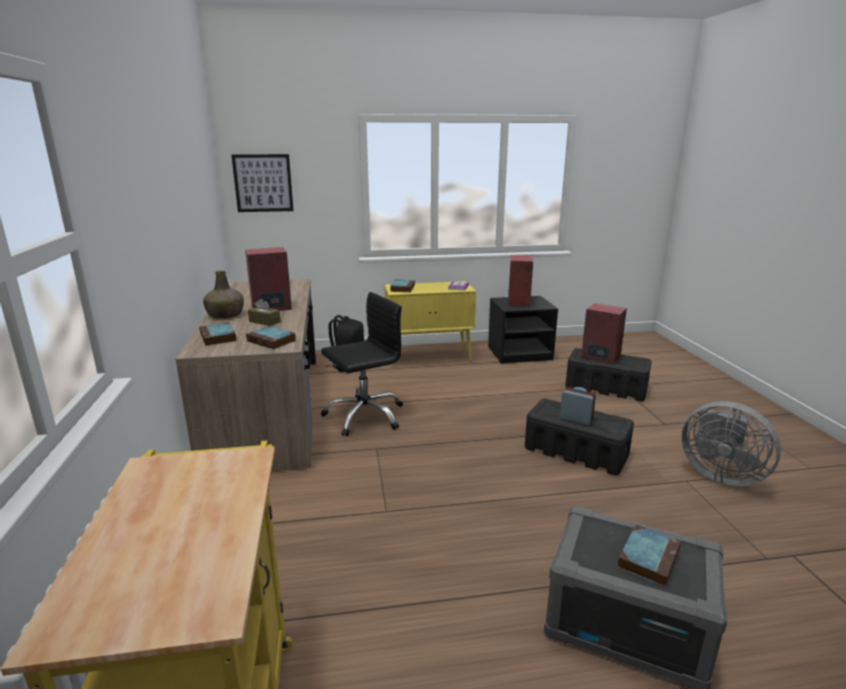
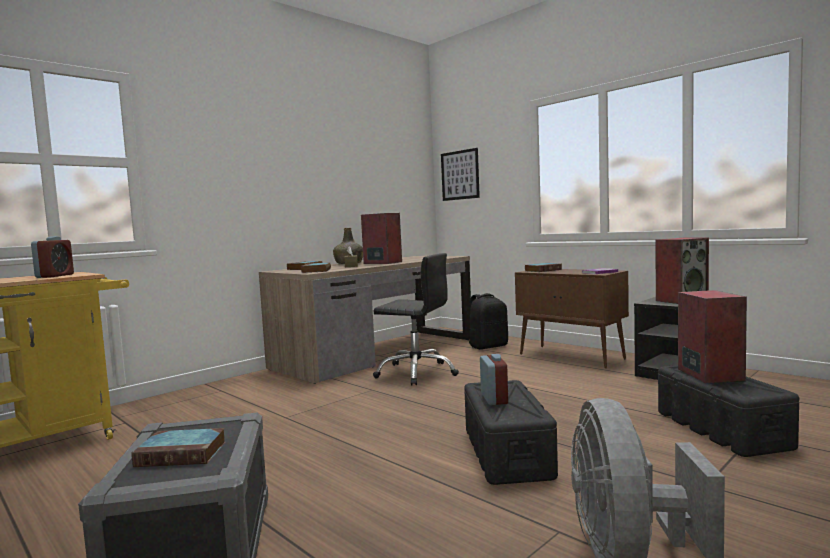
camera: 55 degrees right, 15 degrees down
yellow cabinet [385,281,476,367] -> brown cabinet [515,269,629,368]
none -> alarm clock [31,236,74,278]

